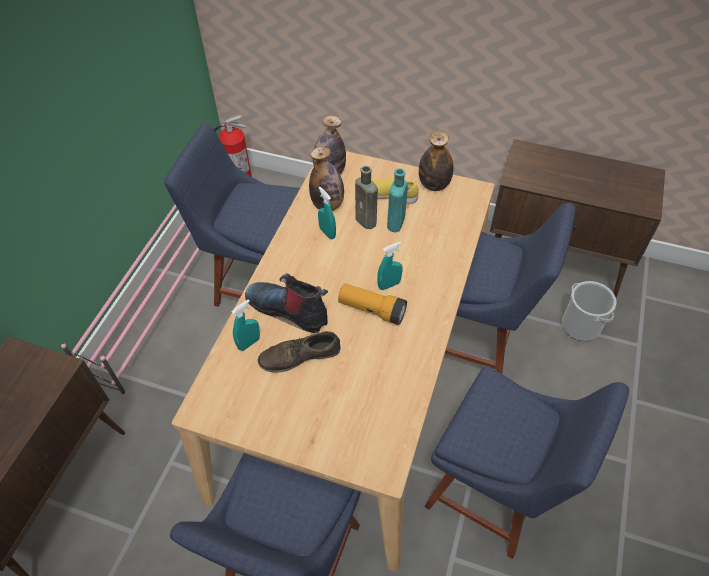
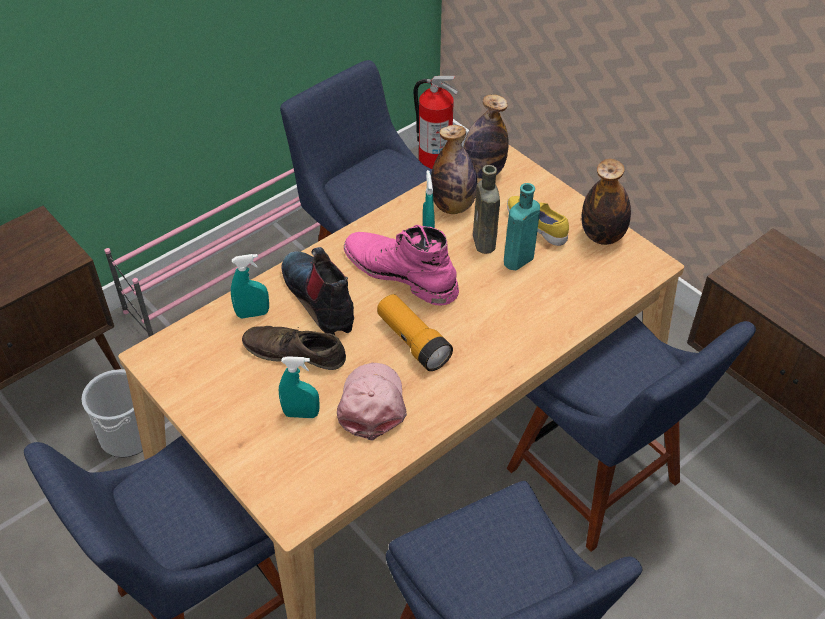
camera: 30 degrees right, 5 degrees down
turquoise spray bottle [377,242,403,290] -> turquoise spray bottle moved to [279,356,320,418]
bucket [562,281,616,341] -> bucket moved to [81,369,143,457]
none -> pink cap [337,363,407,441]
none -> pink boot [344,225,459,305]

